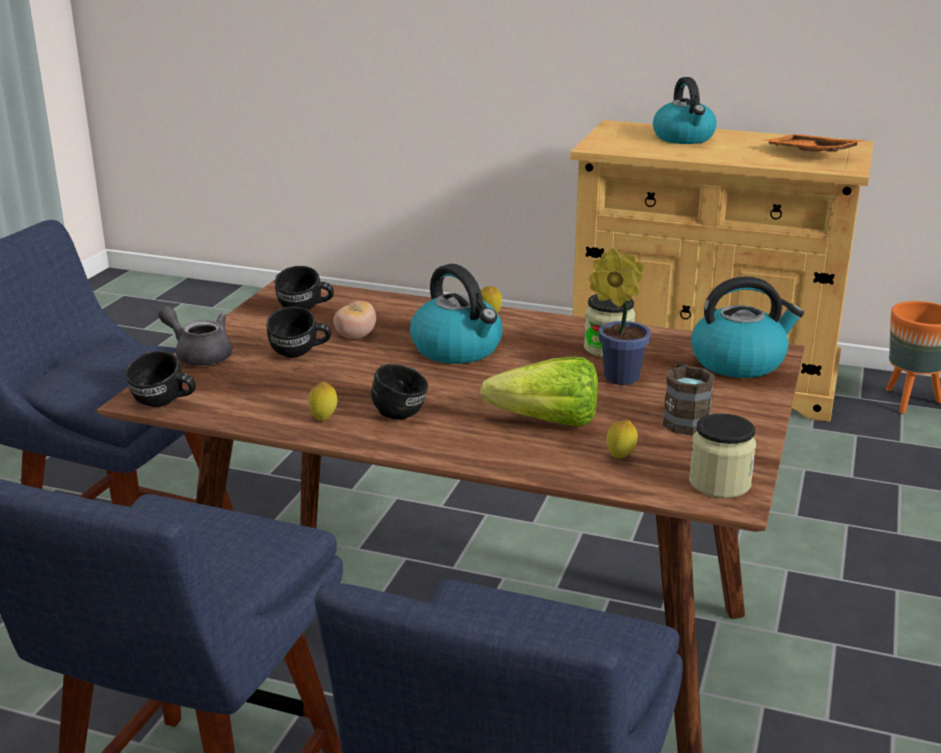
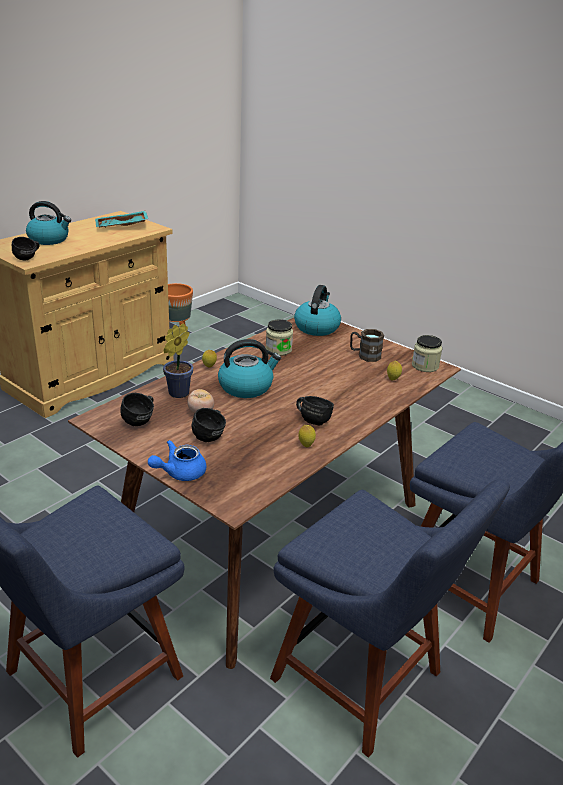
camera: 70 degrees left, 5 degrees up
black mug [125,351,196,407] -> black mug moved to [12,237,39,261]
grey teapot [158,306,232,366] -> blue teapot [148,440,206,481]
lettuce [480,357,598,427] -> none
potted plant [588,248,651,385] -> potted plant moved to [163,323,193,398]
orange tray [763,134,866,152] -> turquoise tray [95,211,148,228]

